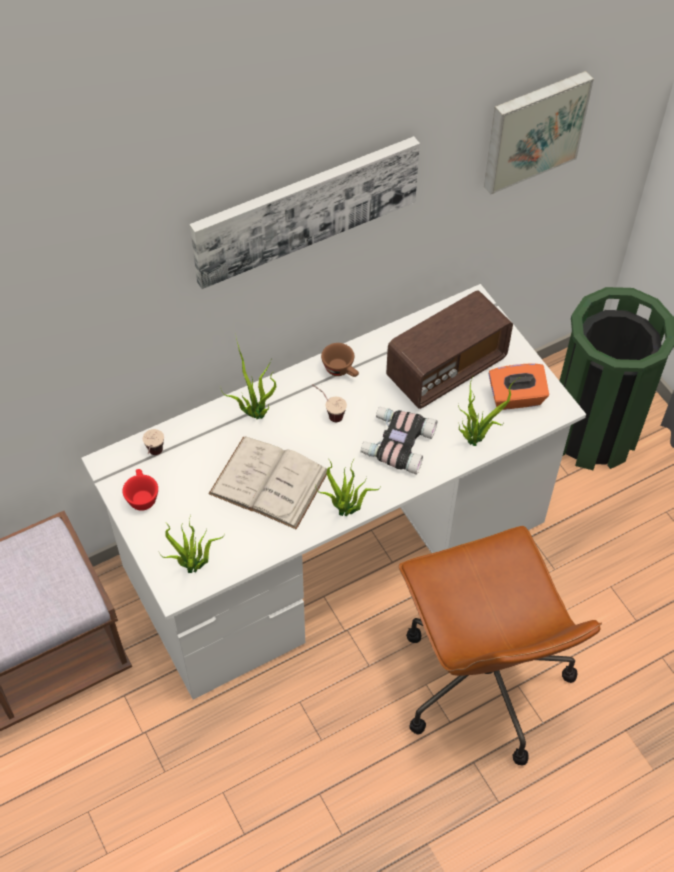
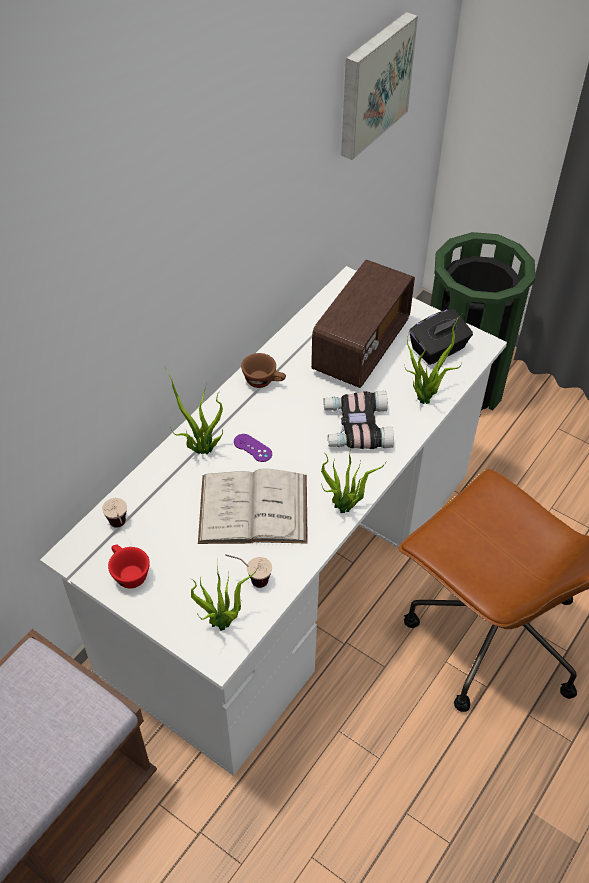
camera: 25 degrees left, 5 degrees down
picture [190,136,420,289] -> none
cup [313,385,347,422] -> cup moved to [225,554,272,588]
orange tissue box [488,363,549,410] -> black tissue box [409,309,473,365]
none -> purple game controller [234,434,272,462]

